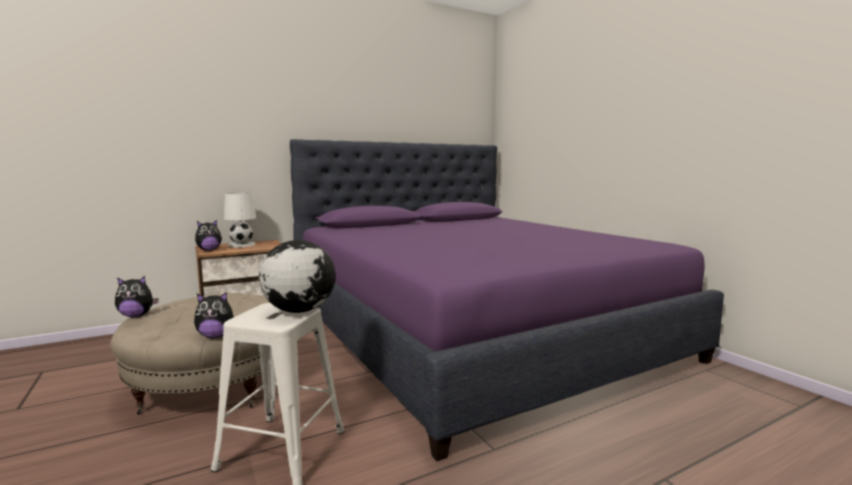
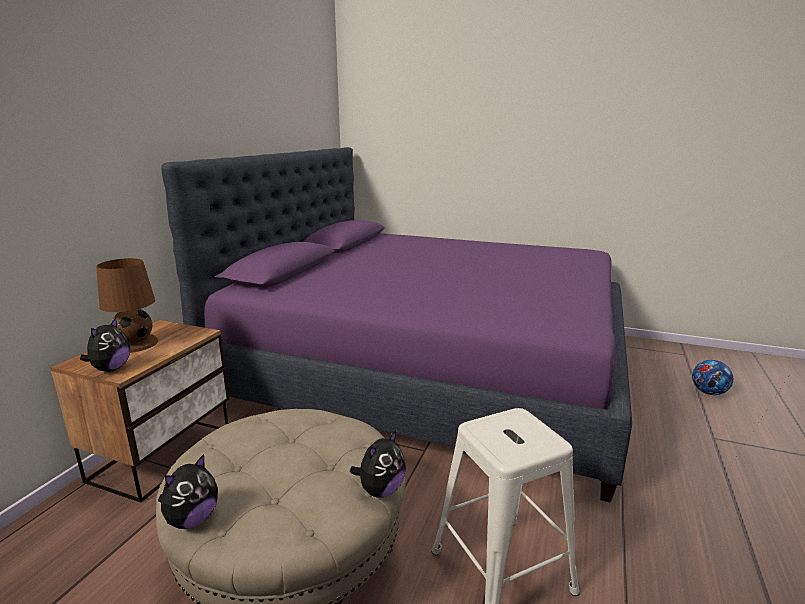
camera: 40 degrees left, 10 degrees up
white table lamp [224,192,256,248] -> brown table lamp [96,258,158,353]
globe [259,240,336,313] -> none
none -> football [692,360,733,395]

